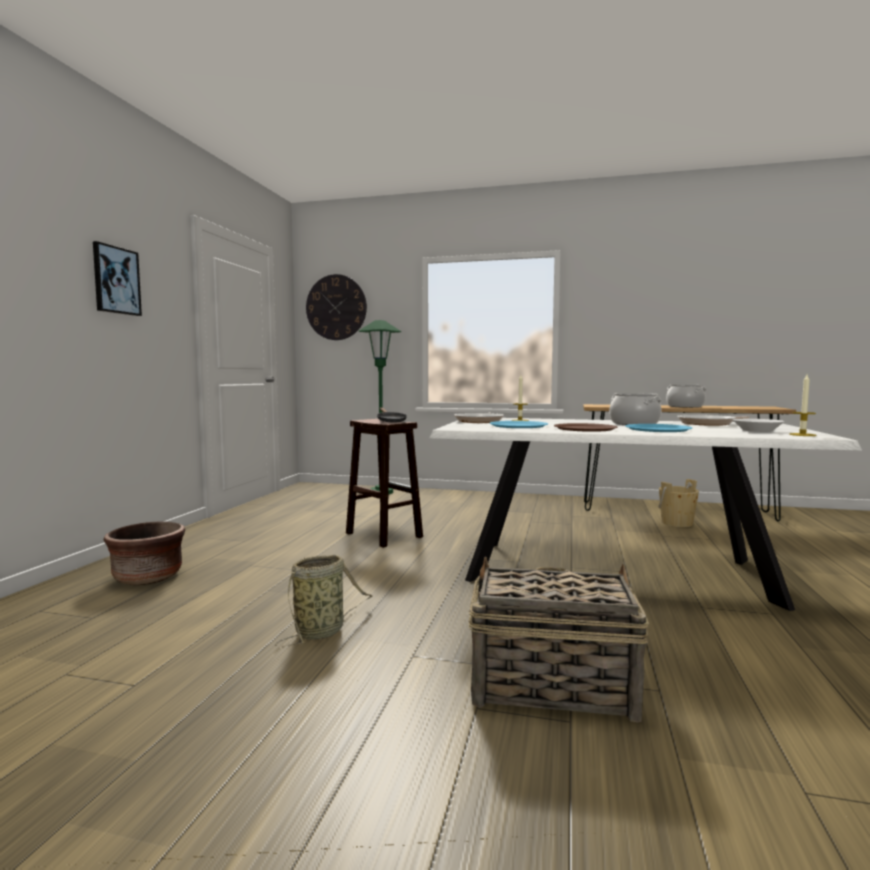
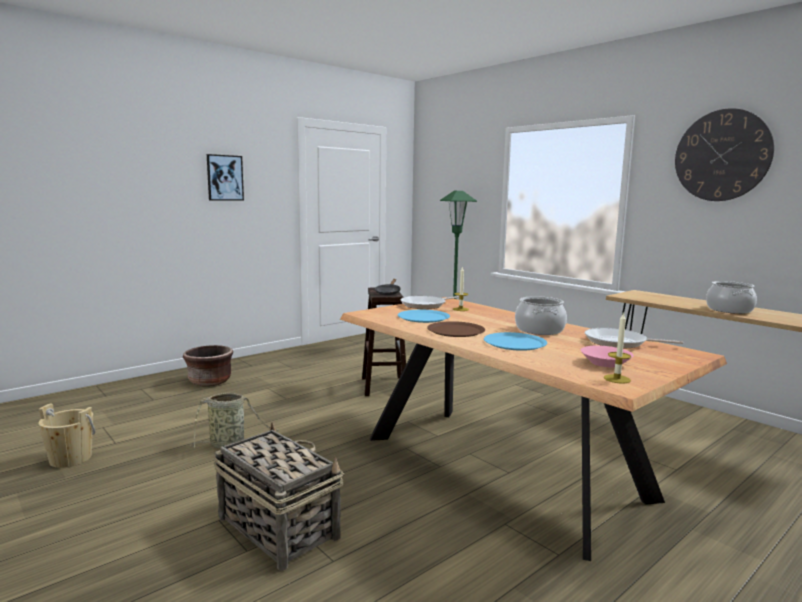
camera: 35 degrees right, 5 degrees up
wall clock [306,274,367,340] -> wall clock moved to [675,108,774,201]
white dining table [429,418,862,611] -> brown dining table [340,297,727,561]
beige bucket [658,479,699,527] -> beige bucket moved to [39,403,96,468]
white bowl [733,419,785,432] -> pink bowl [581,346,634,367]

